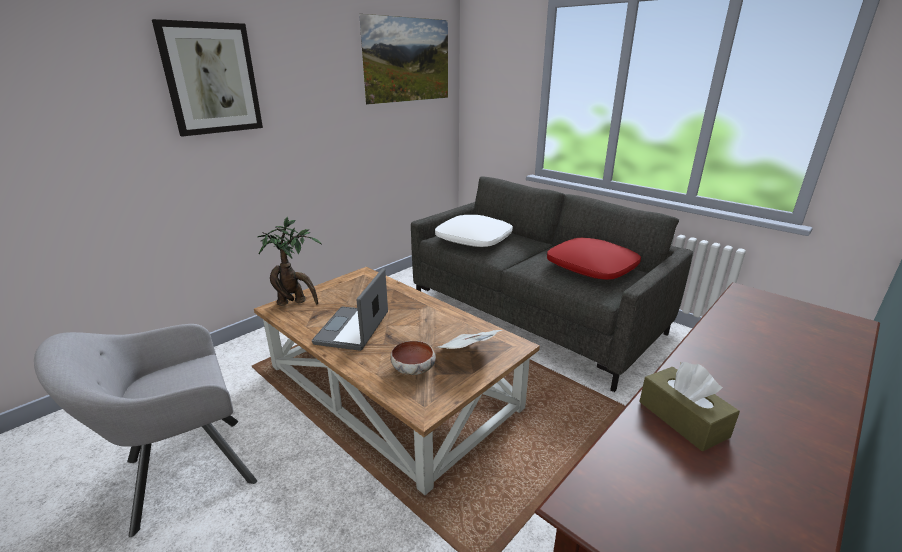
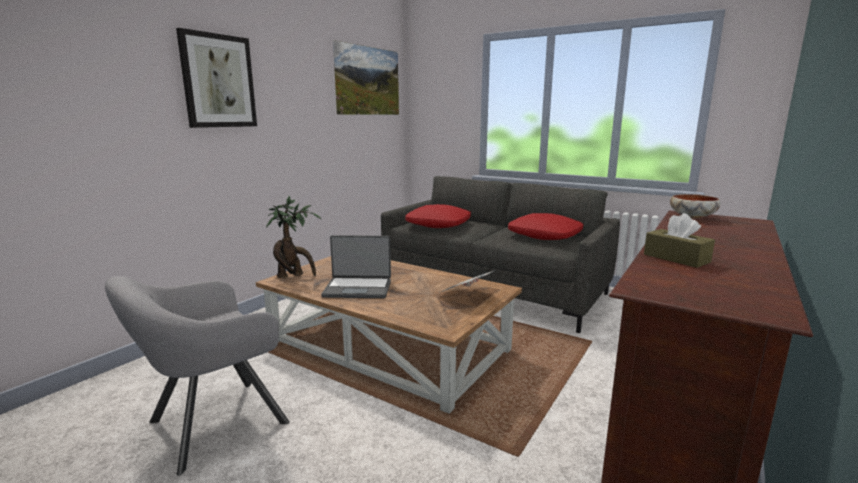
camera: 10 degrees left, 10 degrees down
laptop [312,268,388,351] -> laptop turned 90 degrees counterclockwise [321,235,391,298]
bowl [390,341,436,375] -> bowl moved to [670,194,720,219]
white pillow [435,215,513,247] -> red pillow [405,204,471,228]

